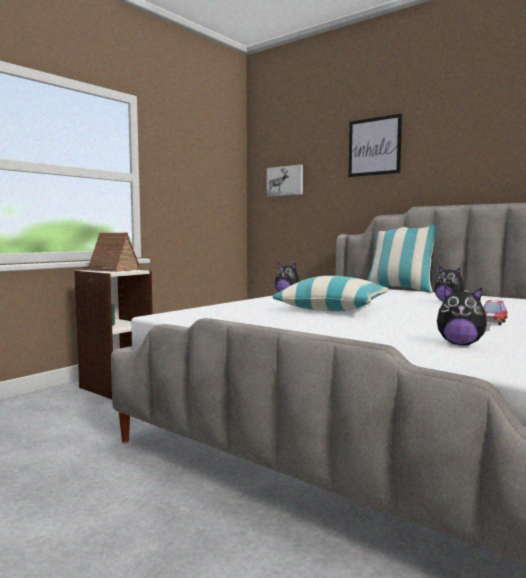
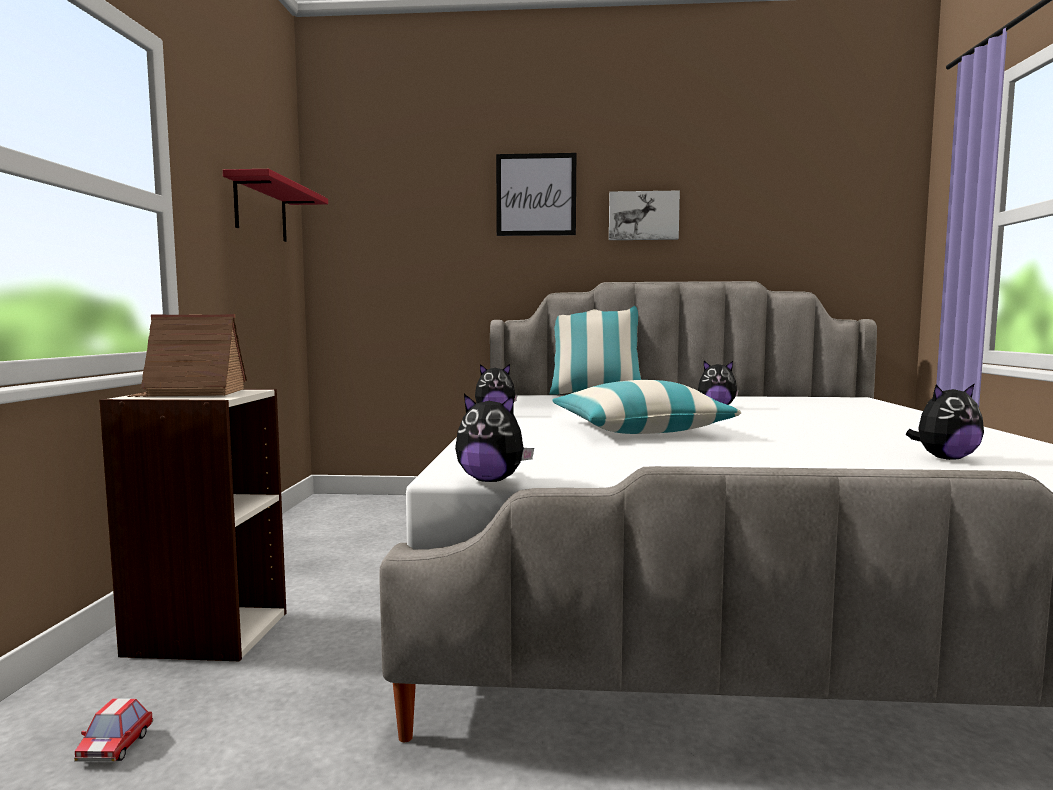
camera: 35 degrees left, 0 degrees up
picture [267,164,303,197] -> picture moved to [609,190,680,240]
toy car [483,300,507,325] -> toy car moved to [74,698,153,762]
none -> red shelf [223,169,328,242]
none -> plush toy [455,394,534,482]

